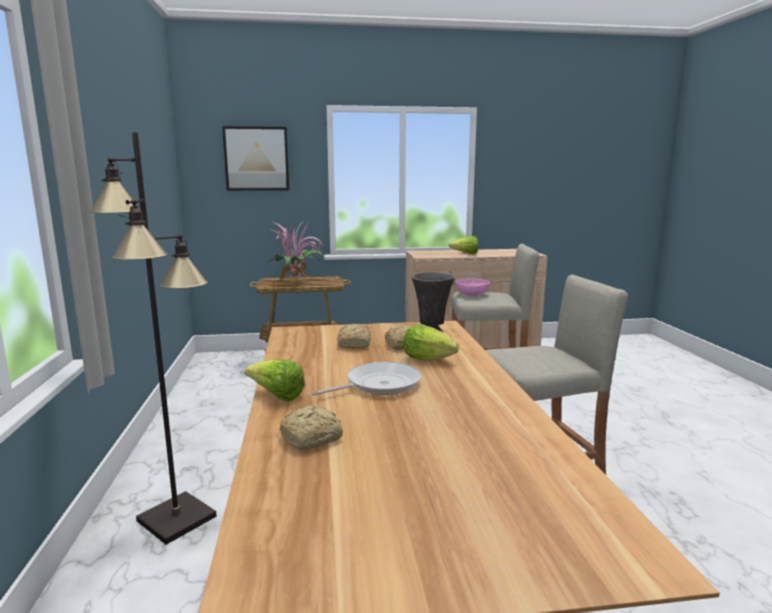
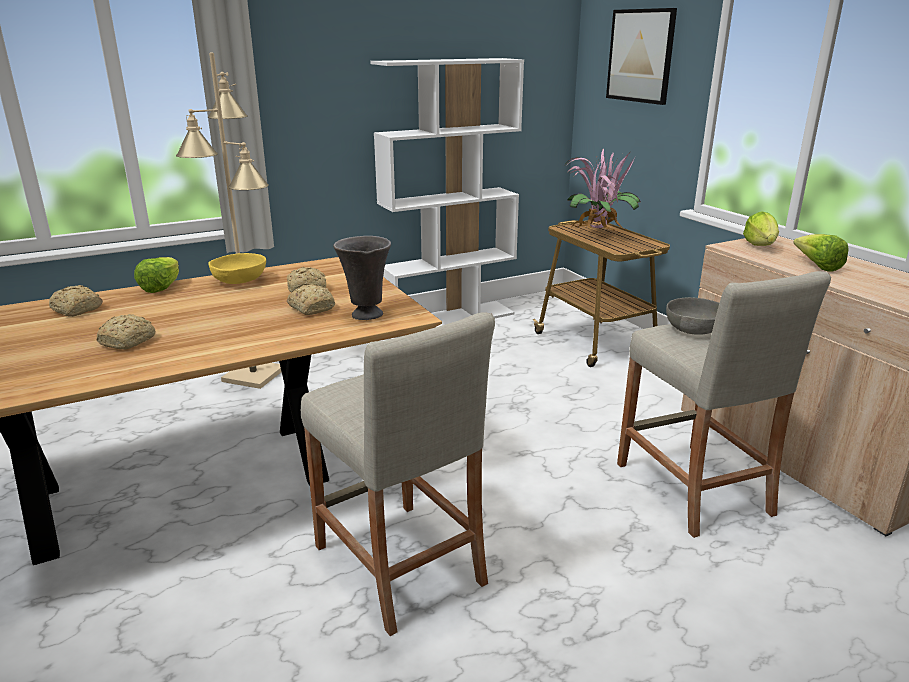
camera: 70 degrees right, 10 degrees up
black floor lamp [90,132,217,545] -> beige floor lamp [176,53,282,389]
frying pan [312,362,421,396] -> none
lettuce [403,325,459,361] -> lettuce moved to [743,211,779,246]
pink bowl [455,278,490,296] -> grey bowl [666,297,719,335]
none -> bread [96,314,156,350]
none -> yellow bowl [208,253,266,284]
none -> white bookcase [370,58,524,338]

